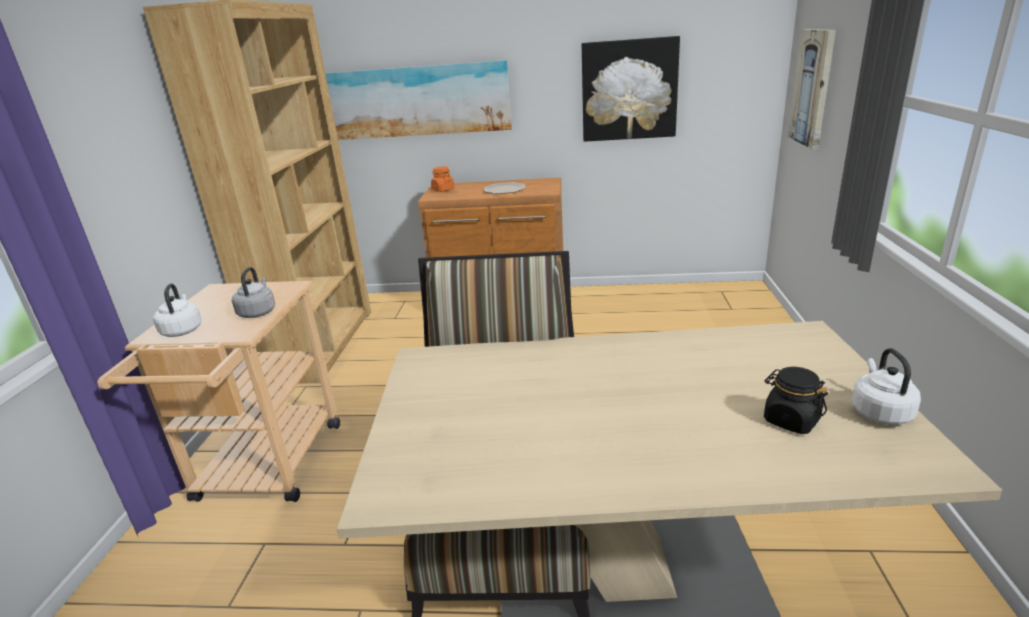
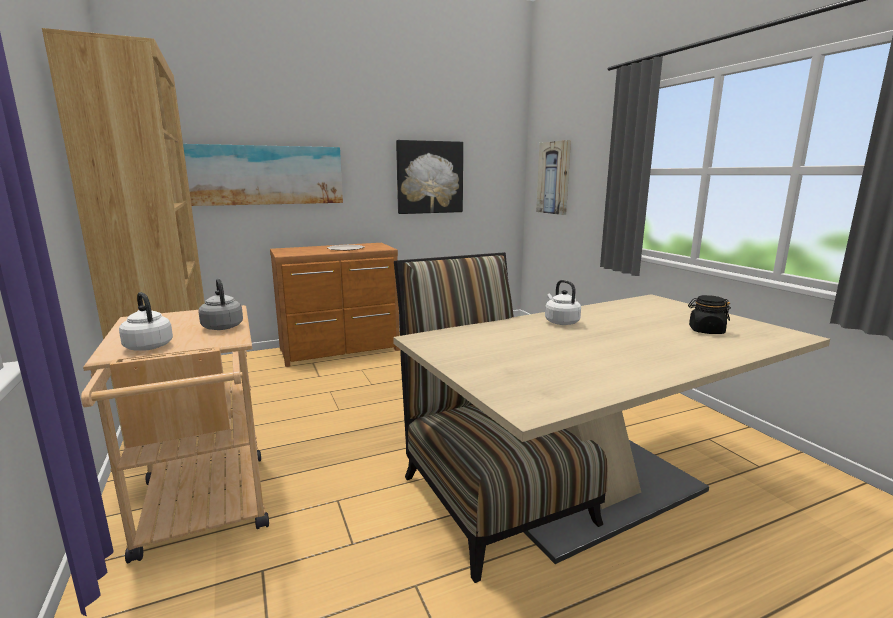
camera: 30 degrees left, 10 degrees down
orange jar [431,167,454,192] -> none
white kettle [852,348,921,425] -> white kettle moved to [545,280,581,325]

